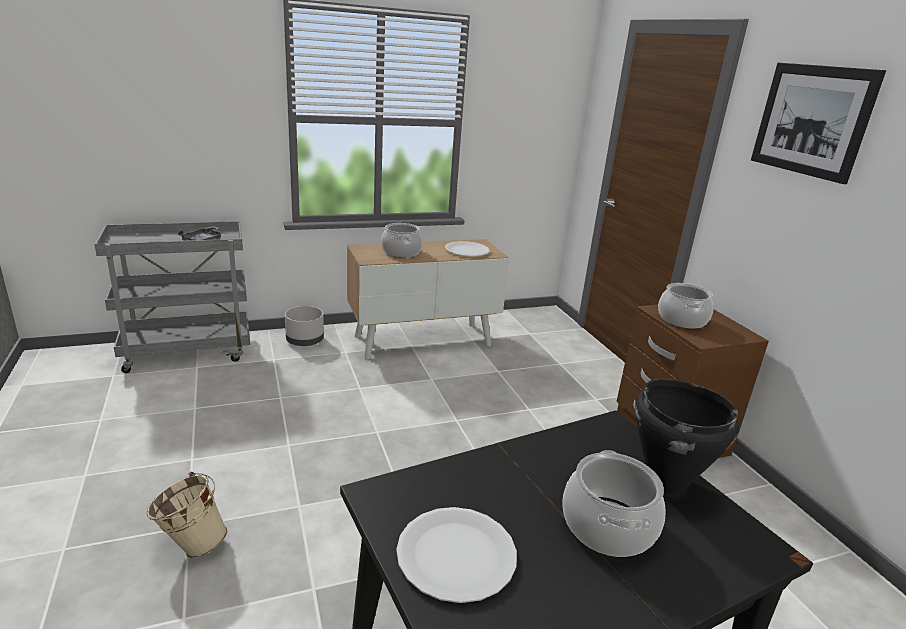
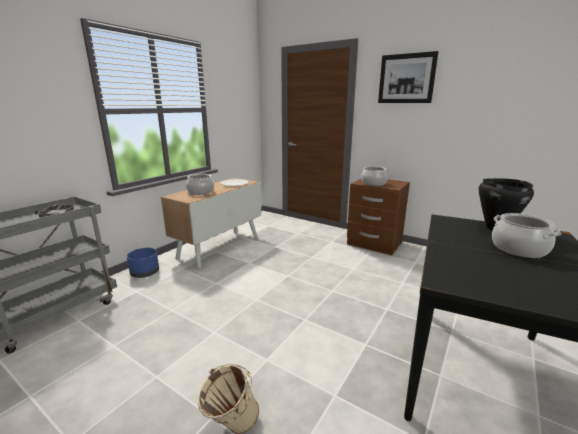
camera: 35 degrees left, 5 degrees down
grey planter [285,306,324,346] -> blue planter [127,248,159,278]
white plate [396,507,517,603] -> none

